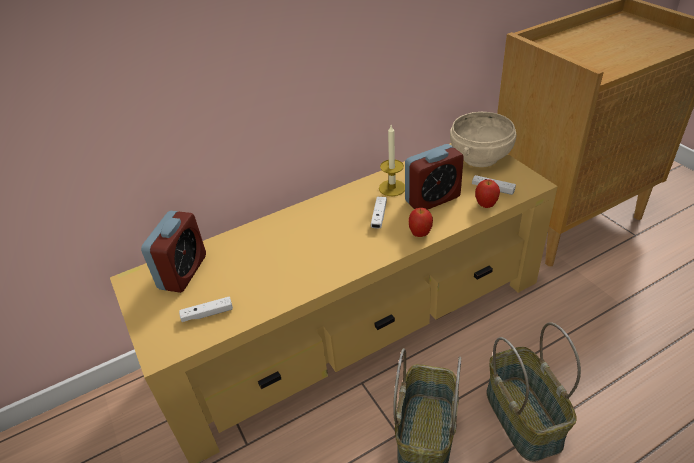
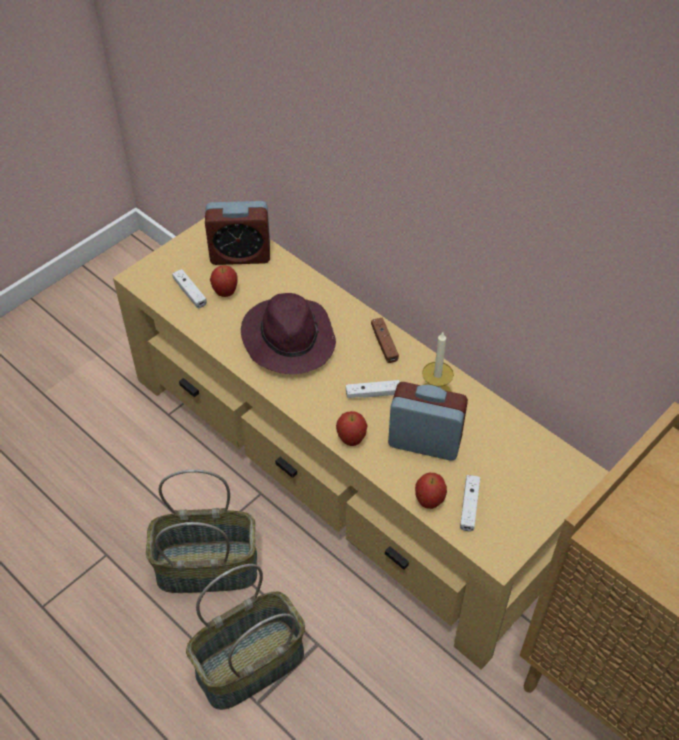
camera: 70 degrees right, 10 degrees up
alarm clock [405,144,464,210] -> alarm clock turned 150 degrees clockwise [388,382,468,461]
beige bowl [450,112,517,167] -> none
none -> apple [210,265,238,297]
none -> purple hat [241,293,336,374]
none -> brown game controller [371,318,399,363]

